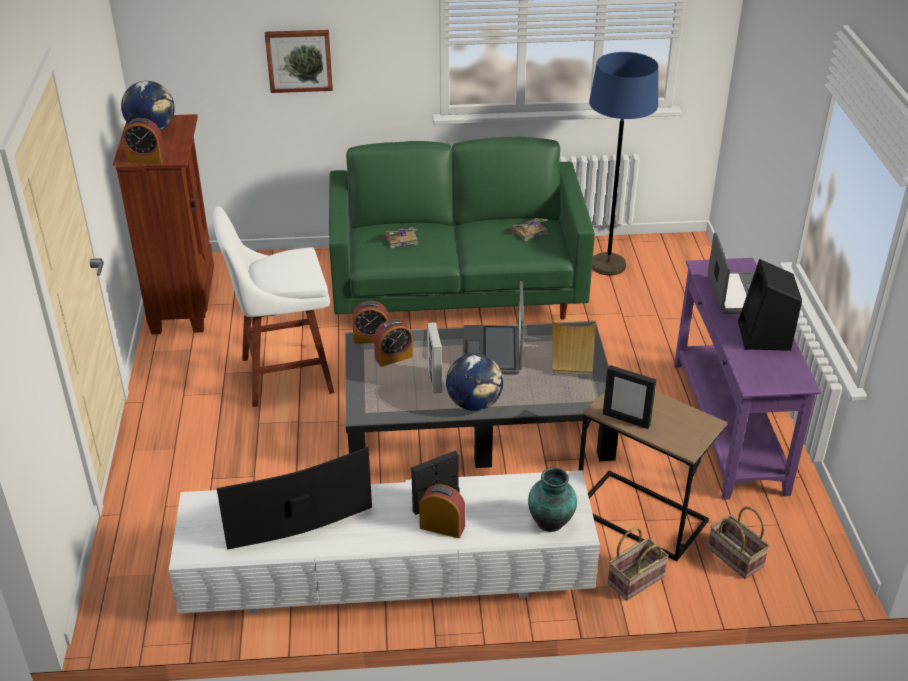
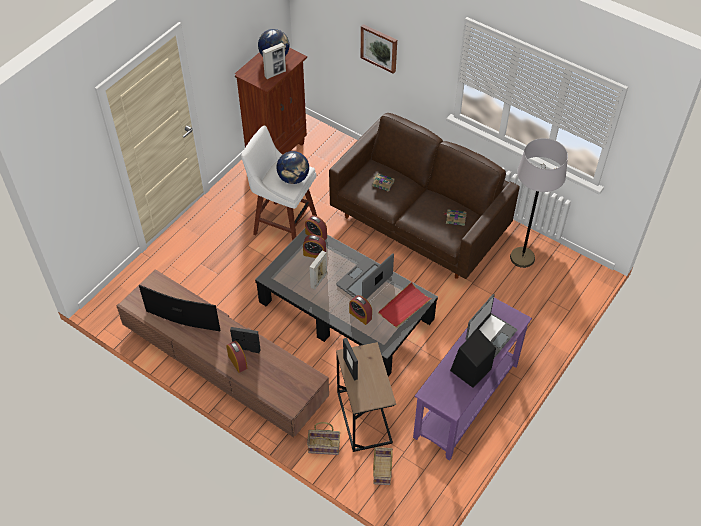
camera: 40 degrees right, 15 degrees up
alarm clock [122,118,165,163] -> alarm clock moved to [349,295,372,325]
white tv stand [169,470,600,614] -> brown tv stand [116,269,329,437]
green sofa [329,137,595,320] -> brown sofa [329,113,520,279]
globe [446,353,503,411] -> globe moved to [277,151,309,184]
vase [528,468,577,532] -> none
beige tray [552,319,597,376] -> red tray [378,282,432,329]
blue floor lamp [589,52,658,275] -> grey floor lamp [510,138,568,268]
none -> picture frame [262,43,286,79]

